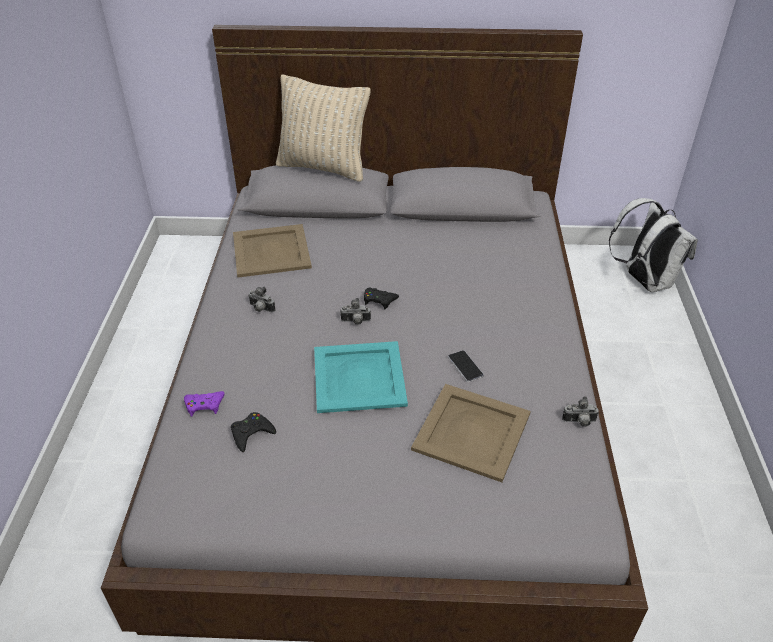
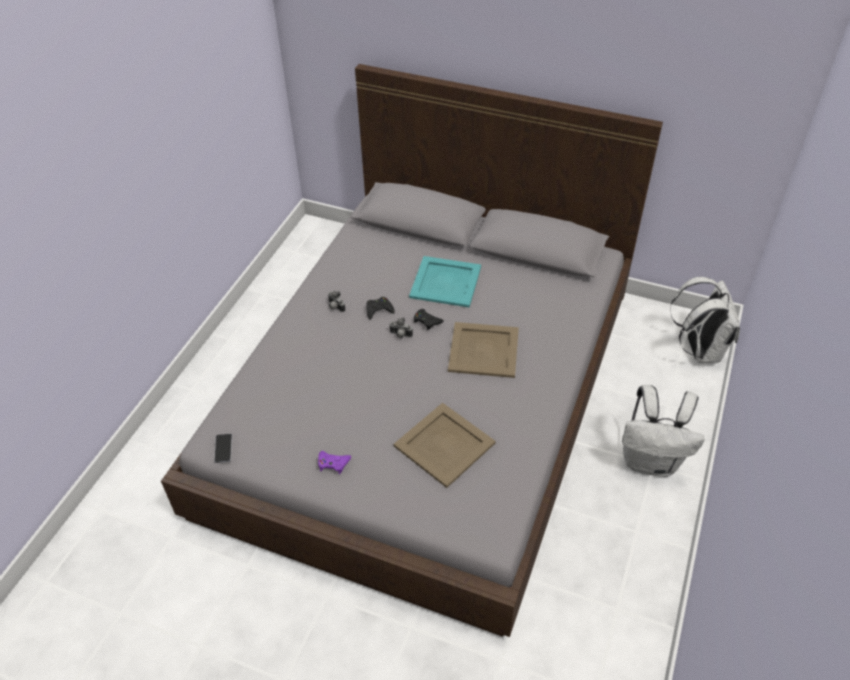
camera: 20 degrees right, 5 degrees up
purple game controller [184,391,224,416] -> purple game controller moved to [318,451,351,474]
black game controller [231,412,276,452] -> black game controller moved to [366,297,395,320]
beige tray [233,224,312,278] -> beige tray moved to [448,322,519,378]
beige pillow [276,75,371,182] -> none
turquoise tray [314,341,408,413] -> turquoise tray moved to [409,256,481,308]
phone [448,350,484,382] -> phone moved to [214,434,233,463]
camera [562,396,599,427] -> none
none -> white backpack [622,385,705,477]

